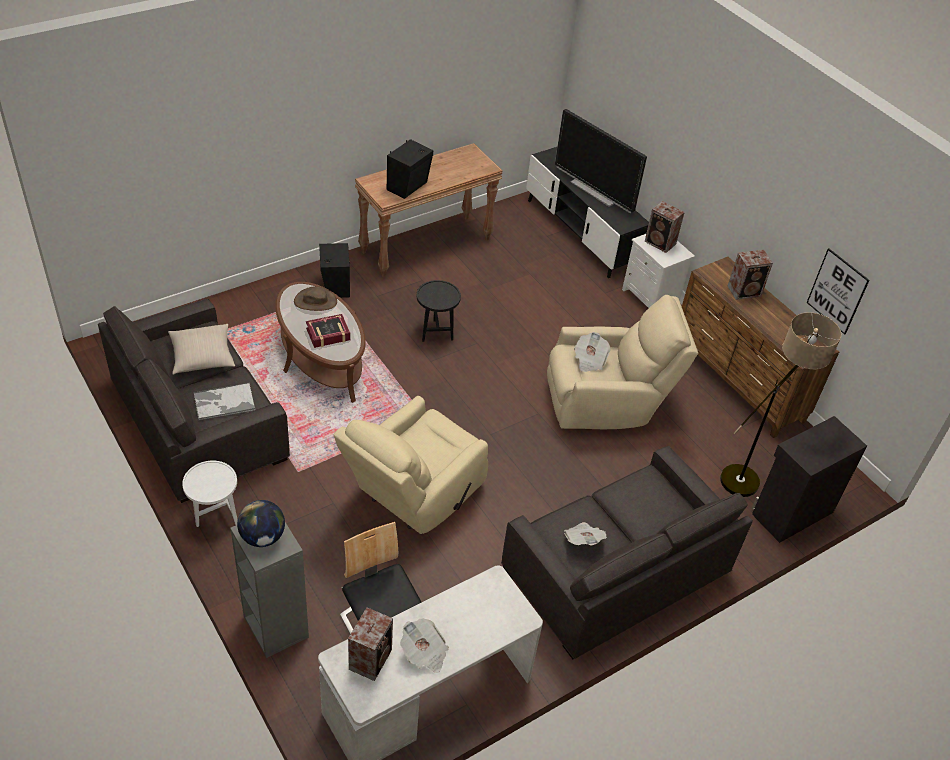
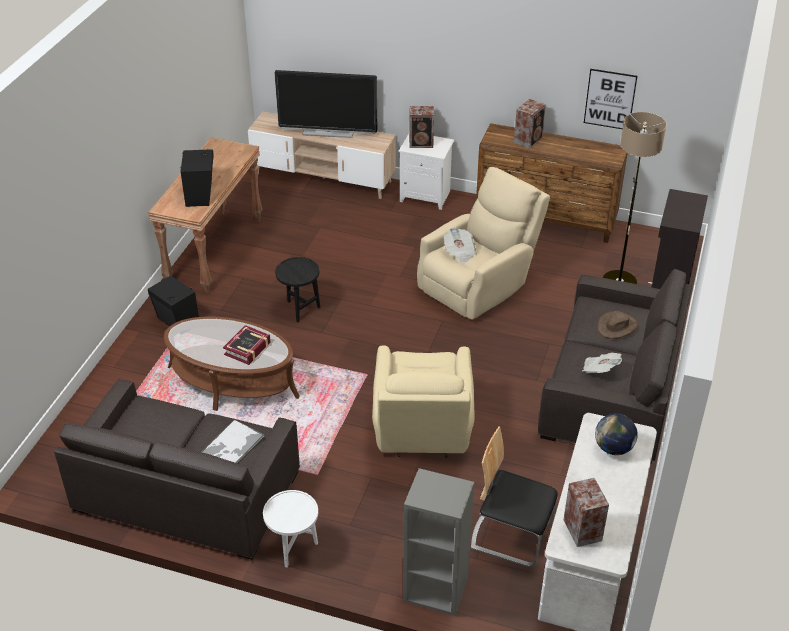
camera: 35 degrees left, 5 degrees down
beige pillow [168,324,235,375] -> none
globe [237,500,285,547] -> globe moved to [595,413,638,455]
brown hat [294,286,337,311] -> brown hat moved to [597,311,638,339]
newspaper [400,619,449,673] -> none
black tv stand [526,147,649,278] -> beige tv stand [248,112,396,199]

